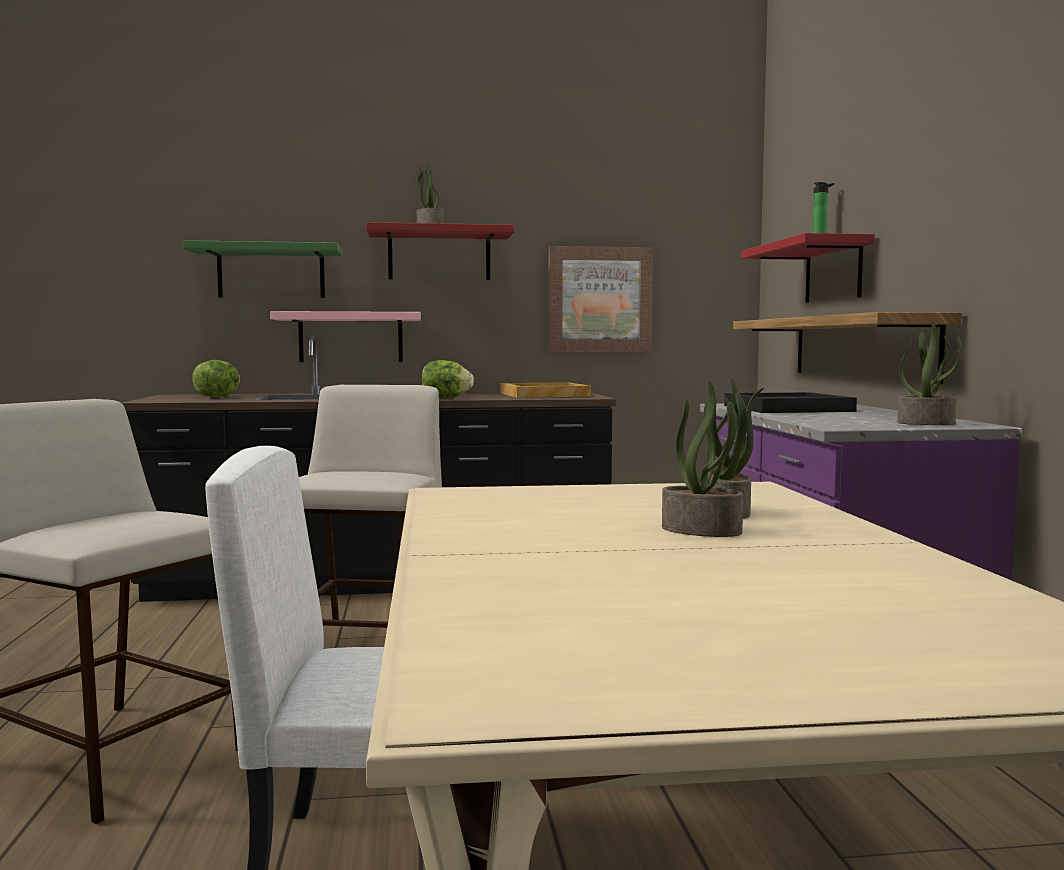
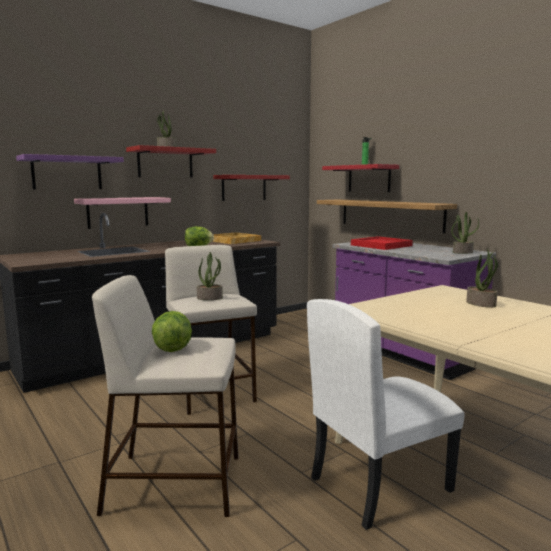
camera: 30 degrees left, 5 degrees up
green shelf [182,240,343,298] -> purple shelf [16,154,124,189]
lettuce [192,360,240,398] -> lettuce moved to [152,311,192,352]
picture [548,246,653,352] -> red shelf [213,175,290,201]
potted plant [662,380,743,537] -> potted plant moved to [197,252,223,300]
black tray [724,392,857,413] -> red tray [351,236,413,250]

